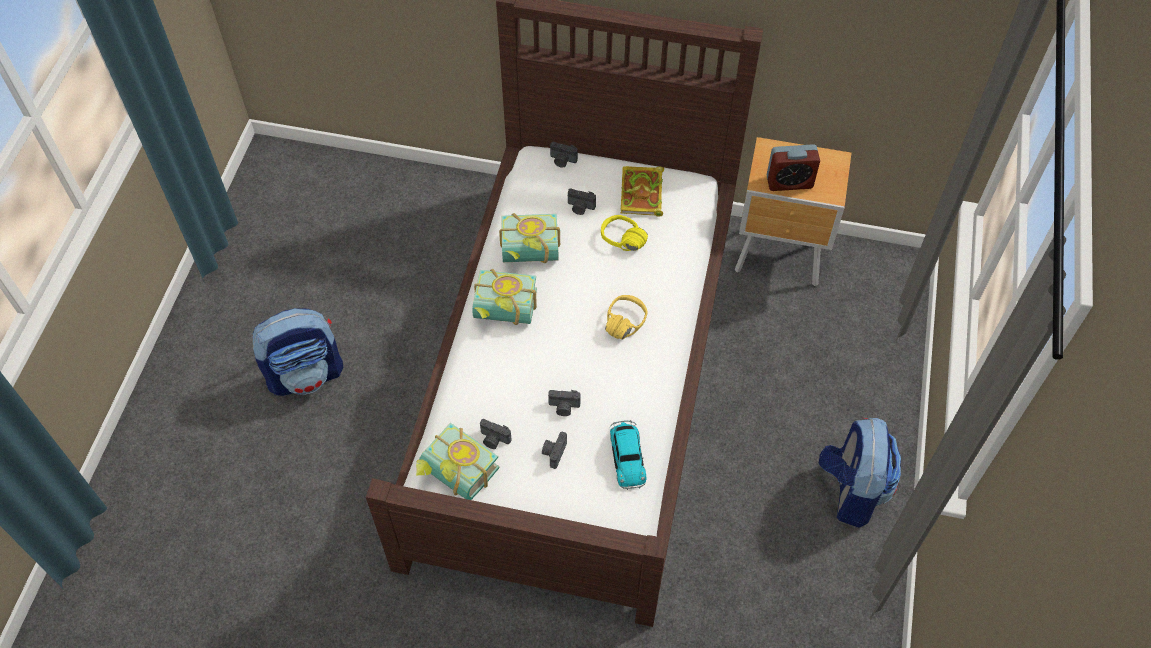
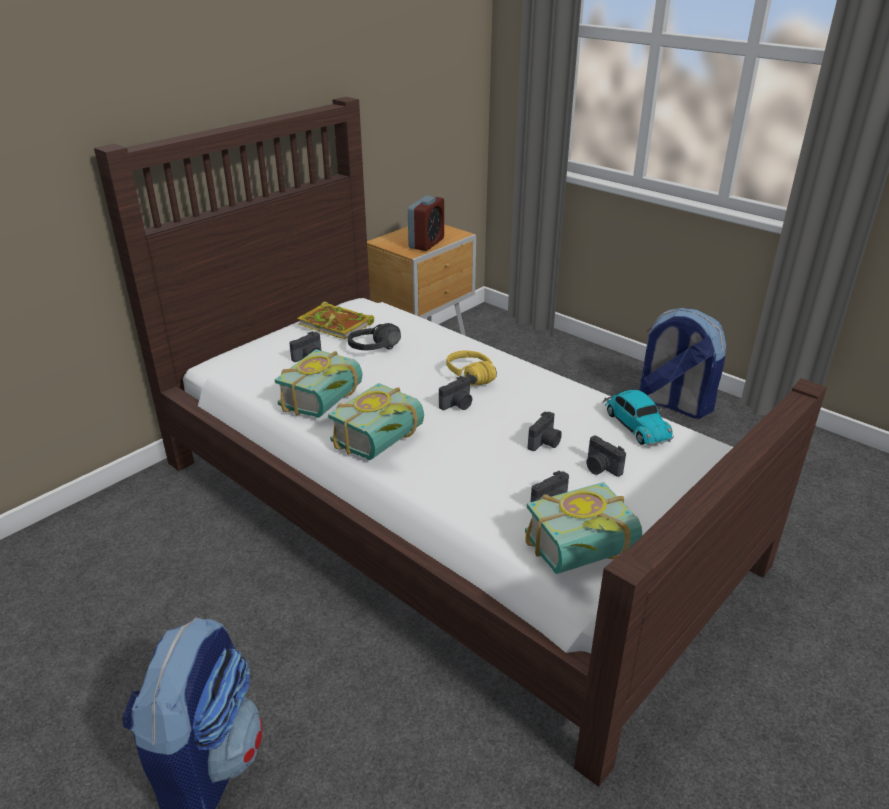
camera: 60 degrees left, 25 degrees down
camera [550,142,578,168] -> camera moved to [439,376,472,410]
yellow headphones [601,215,648,251] -> black headphones [348,323,401,351]
toy car [609,420,646,490] -> toy car turned 45 degrees clockwise [603,390,674,446]

